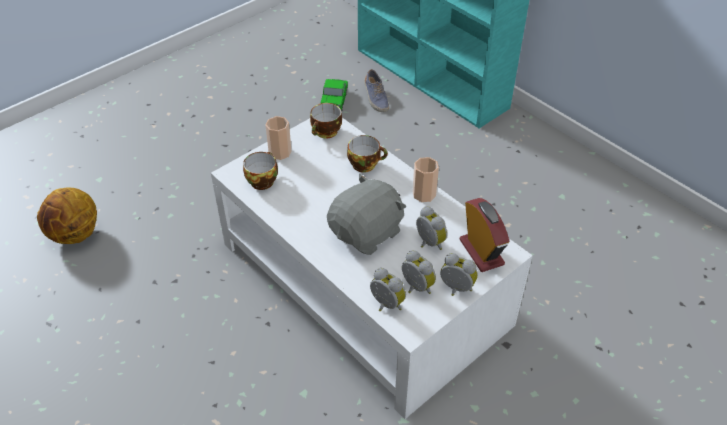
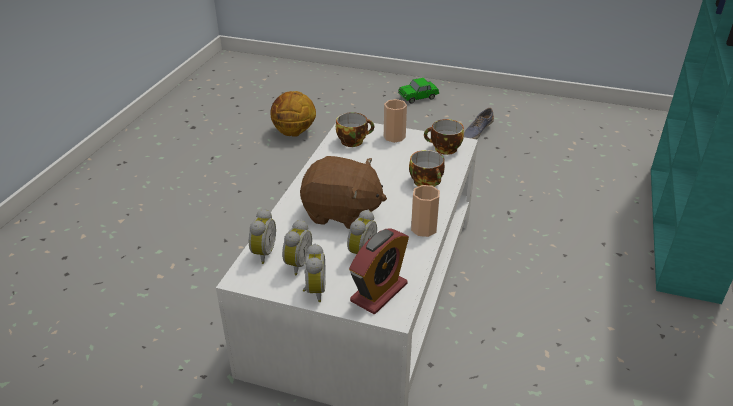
camera: 60 degrees right, 10 degrees down
toy car [320,79,348,111] -> toy car moved to [398,78,439,104]
grey plush toy [327,174,406,255] -> brown plush toy [300,156,387,229]
shoe [364,69,390,112] -> shoe moved to [464,108,494,139]

